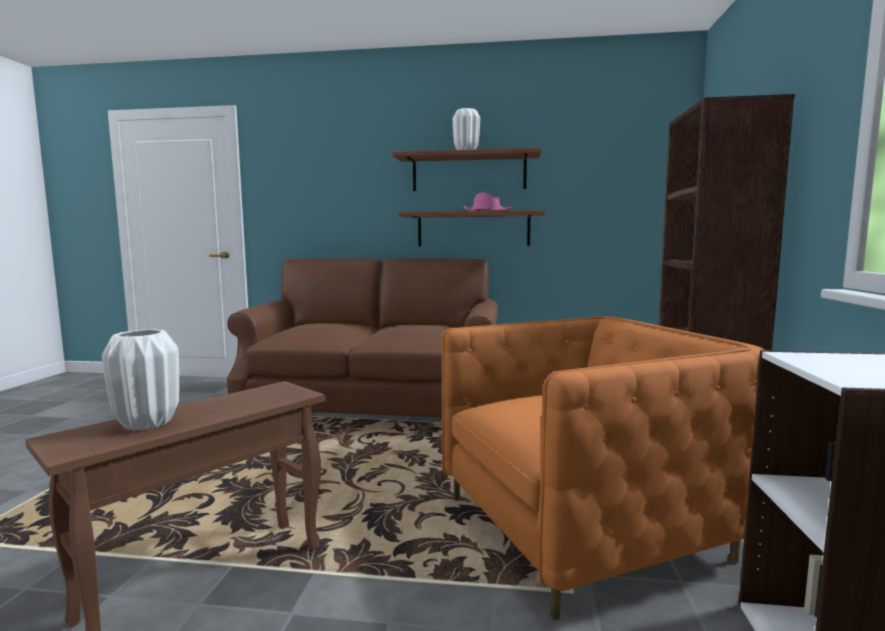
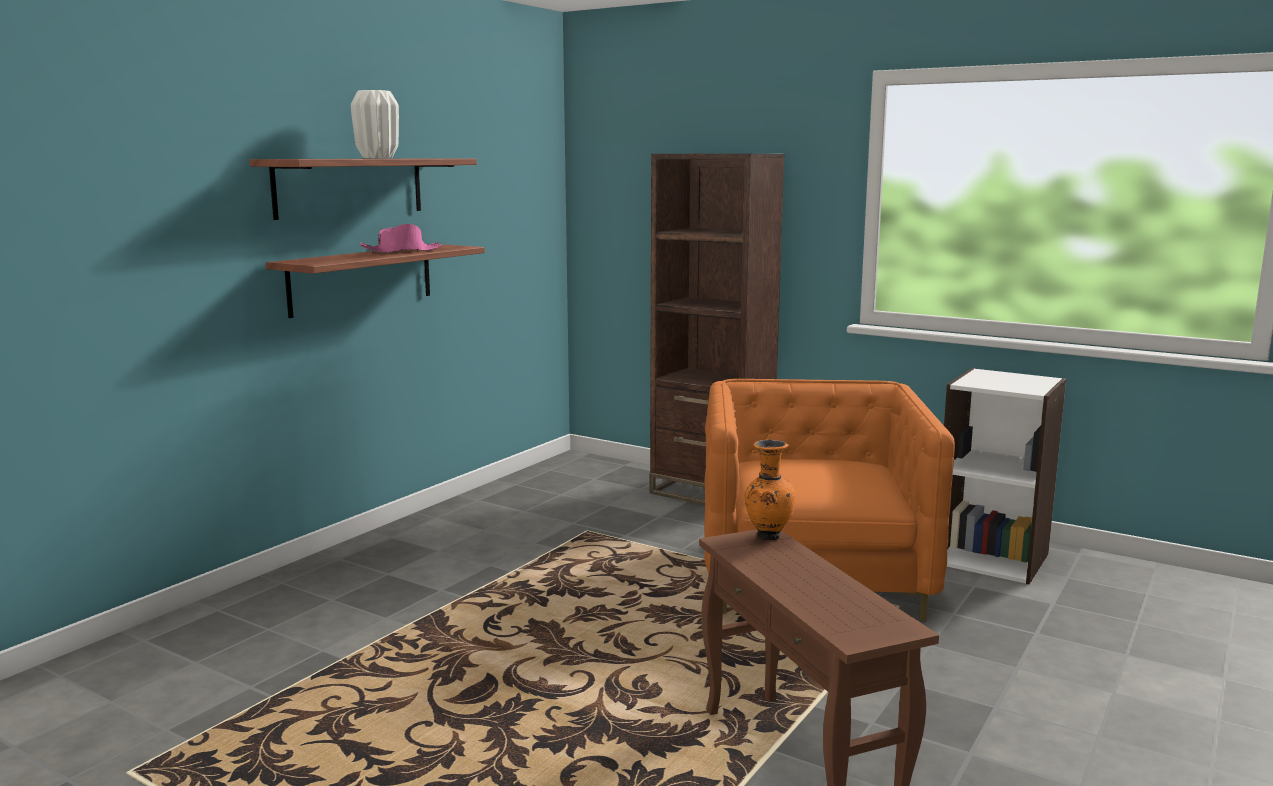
camera: 65 degrees left, 5 degrees up
white vase [102,329,179,431] -> none
brown sofa [227,258,498,417] -> none
none -> orange vase [745,440,796,541]

